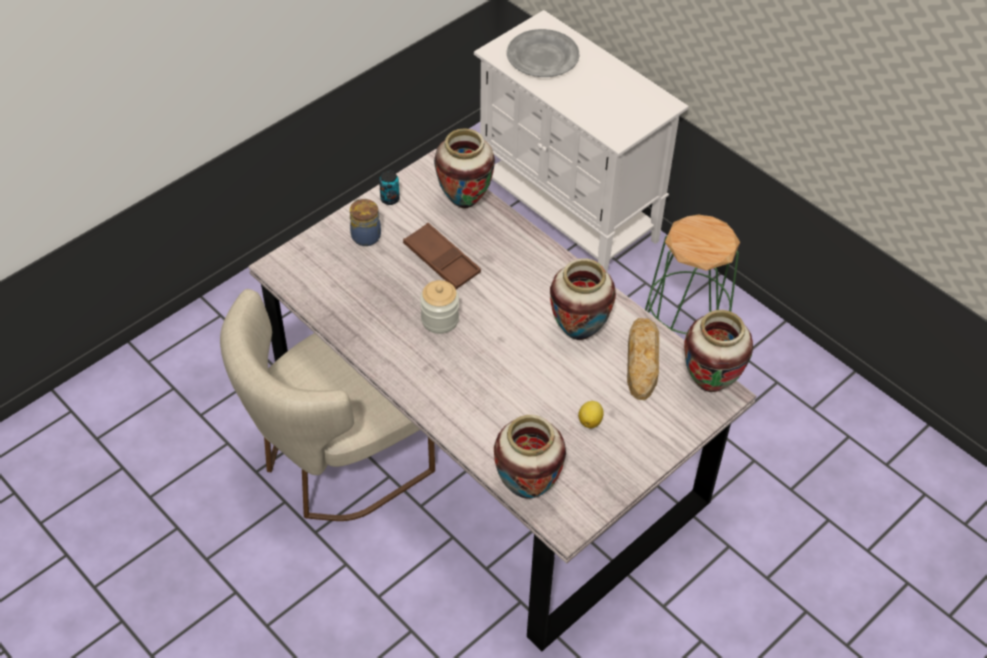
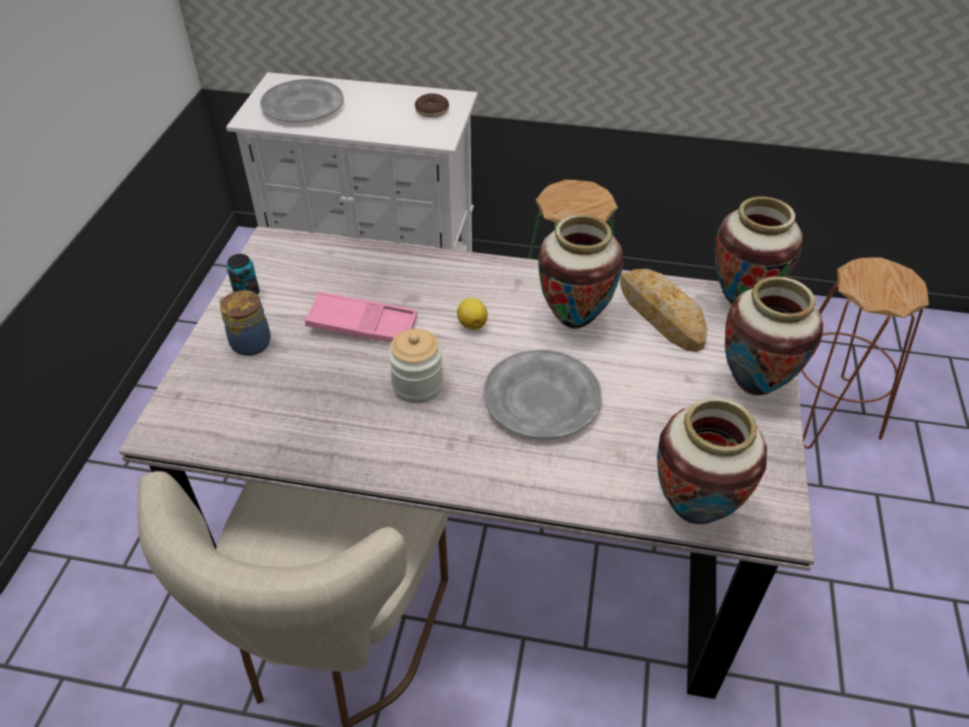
camera: 35 degrees left, 5 degrees down
brown tray [403,223,481,289] -> pink tray [305,291,417,343]
vase [434,128,495,208] -> vase moved to [725,276,823,396]
lemon [578,401,604,428] -> lemon moved to [457,298,488,330]
none -> donut [415,93,449,118]
none -> grey plate [483,350,602,439]
none -> brown stool [801,258,929,449]

